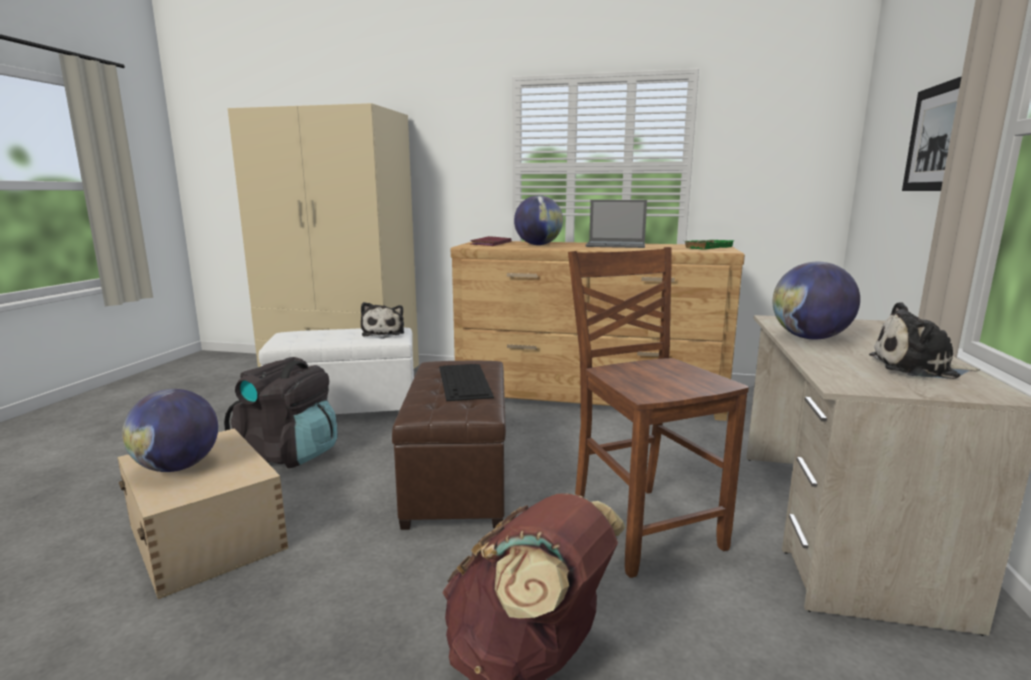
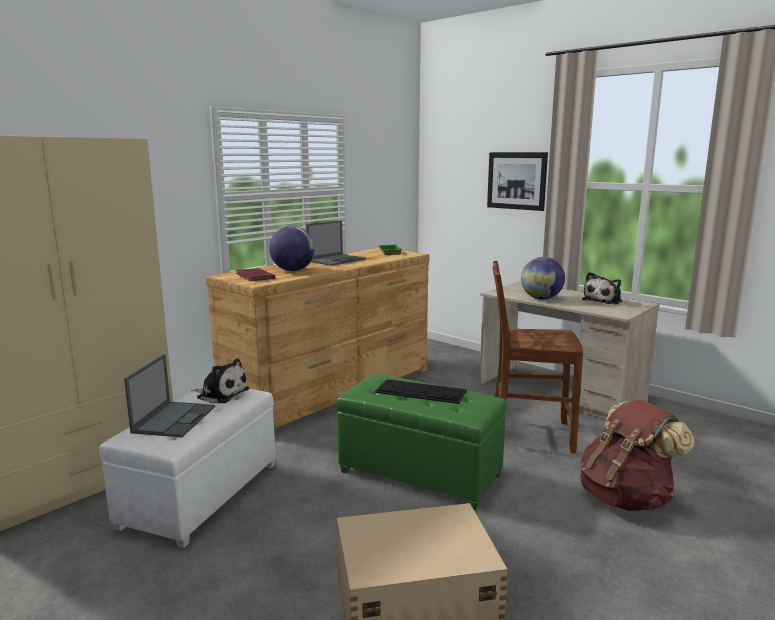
camera: 60 degrees left, 0 degrees up
globe [122,389,218,472] -> none
black backpack [224,357,337,468] -> none
brown ottoman [392,361,506,530] -> green ottoman [336,374,507,511]
none -> laptop [124,354,215,437]

